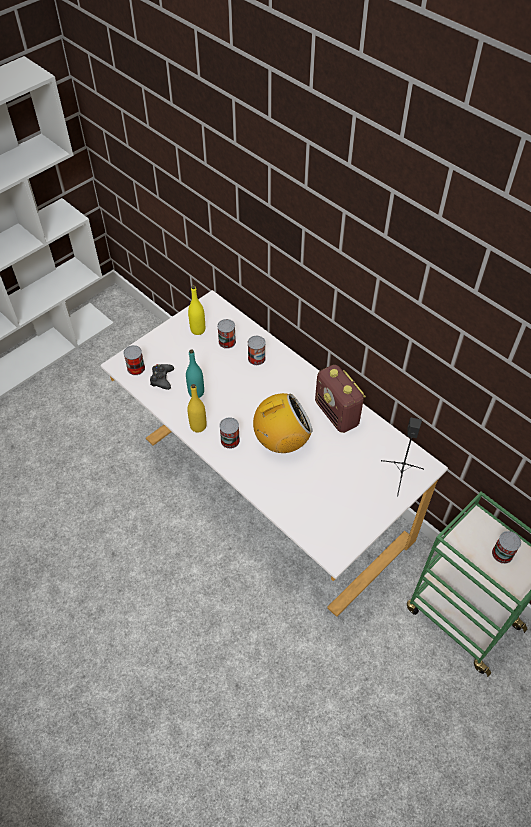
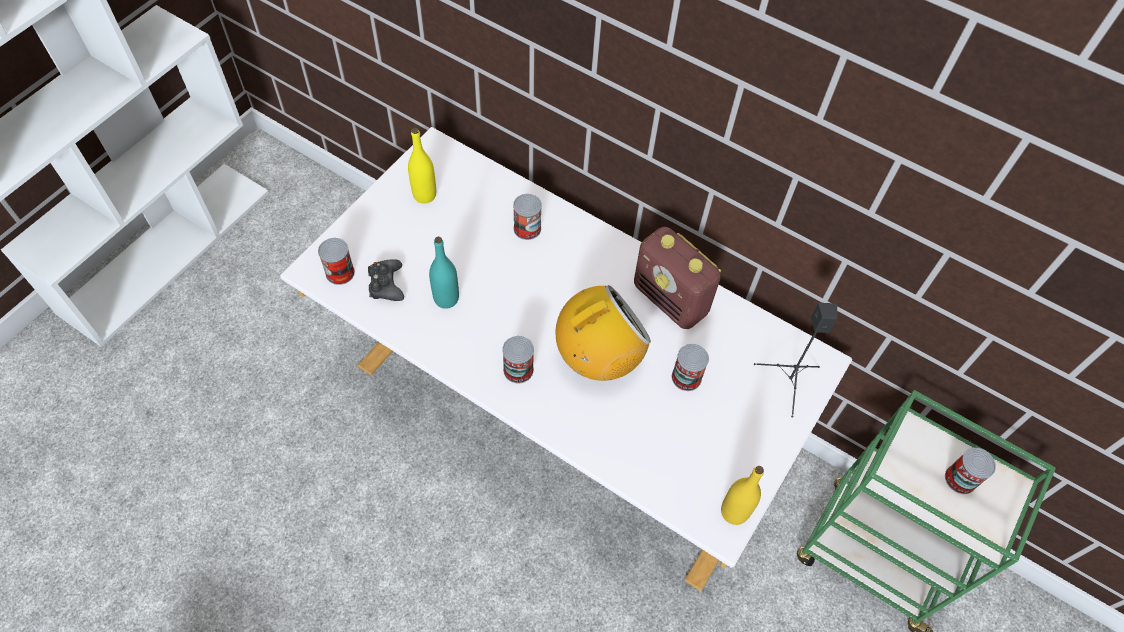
camera: 15 degrees left, 5 degrees up
yellow bottle [187,384,207,433] -> yellow bottle moved to [721,466,764,525]
can [217,319,236,349] -> can moved to [672,344,709,391]

